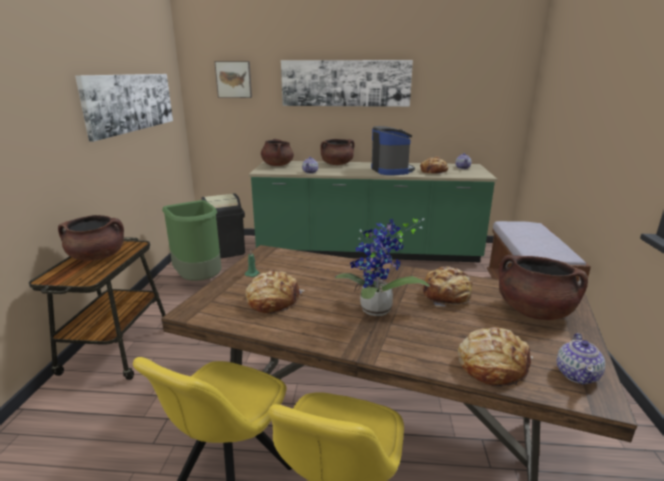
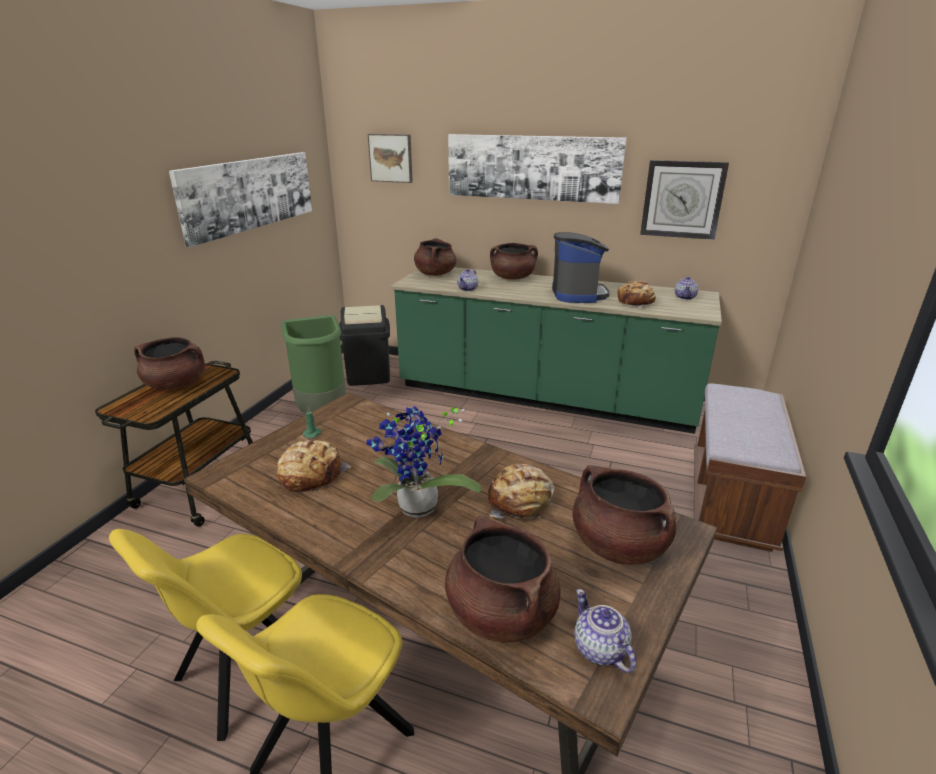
camera: 15 degrees right, 5 degrees up
bread [458,327,533,387] -> brown cooking pot [445,516,561,642]
teapot [557,333,605,385] -> teapot turned 120 degrees clockwise [574,589,636,673]
none -> wall clock [640,160,729,240]

